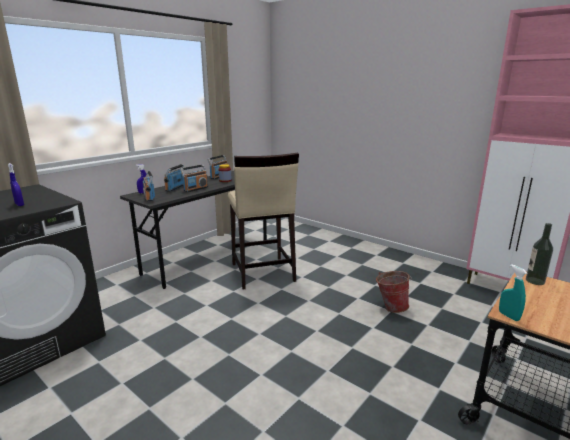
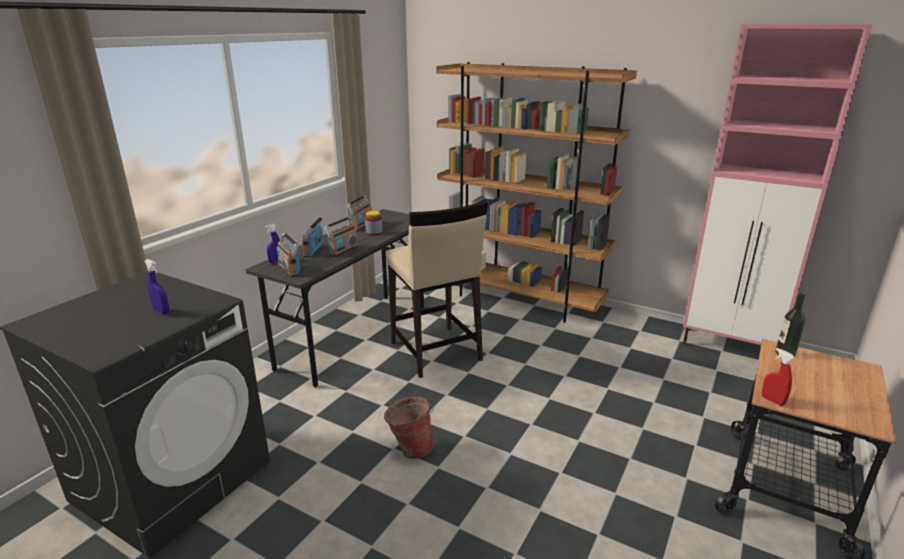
camera: 10 degrees left, 5 degrees up
bucket [376,271,412,313] -> bucket moved to [384,397,434,459]
turquoise spray bottle [499,264,527,321] -> red spray bottle [762,348,795,406]
none -> brown bookcase [436,62,637,323]

